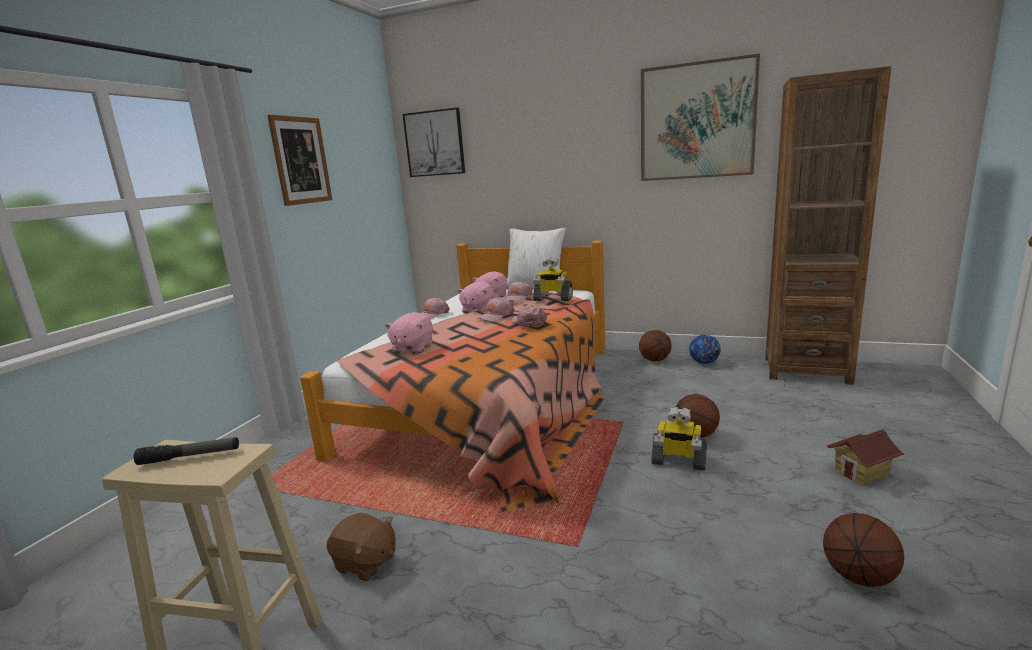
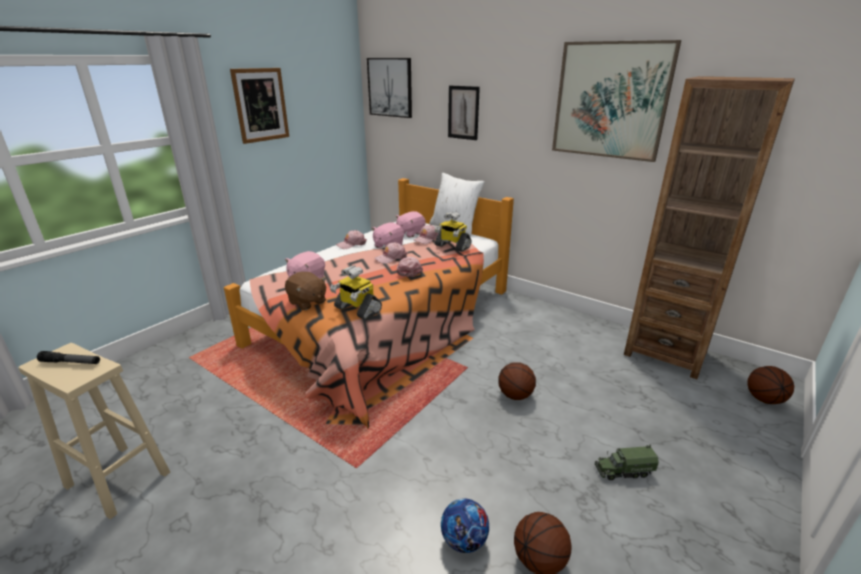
camera: 15 degrees right, 10 degrees up
brown plush toy [326,513,396,582] -> brown plush toy moved to [285,272,327,310]
basketball [639,330,672,361] -> basketball moved to [747,366,794,404]
toy robot [651,407,707,471] -> toy robot moved to [330,266,382,320]
football [689,335,720,364] -> football moved to [441,498,489,553]
toy house [826,430,905,486] -> toy truck [595,444,659,480]
none -> picture [448,86,480,140]

